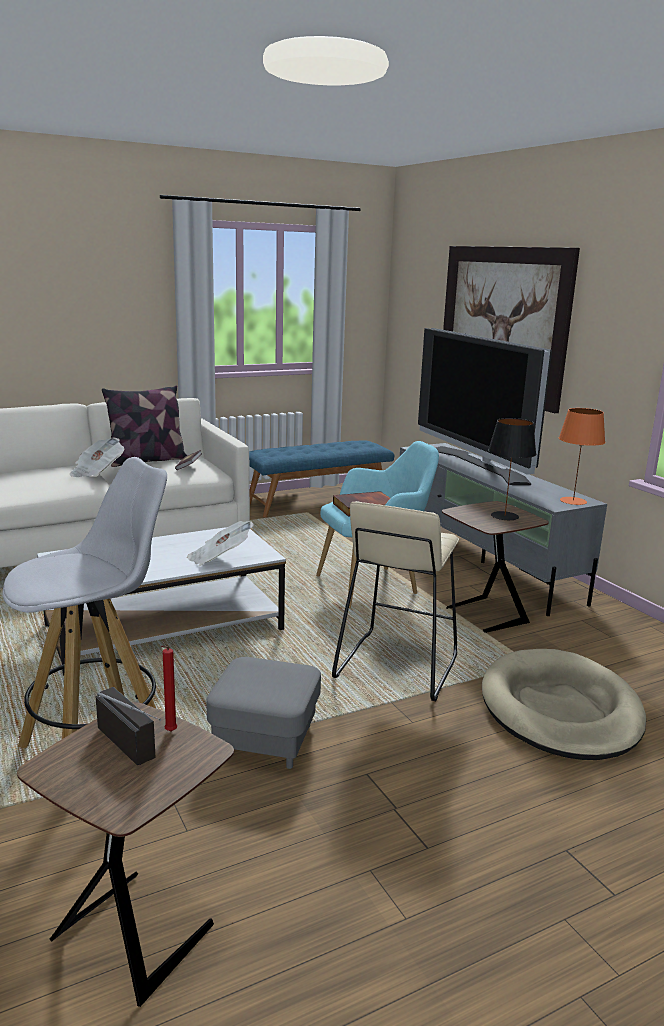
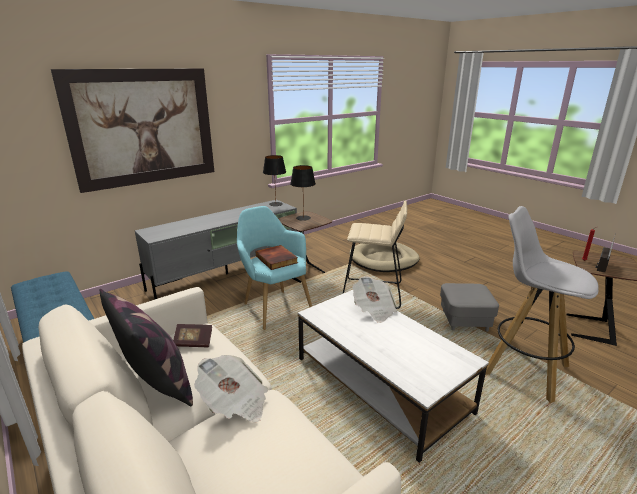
camera: 100 degrees left, 5 degrees up
television [418,328,552,485] -> none
orange table lamp [559,408,605,505] -> black table lamp [263,155,286,206]

